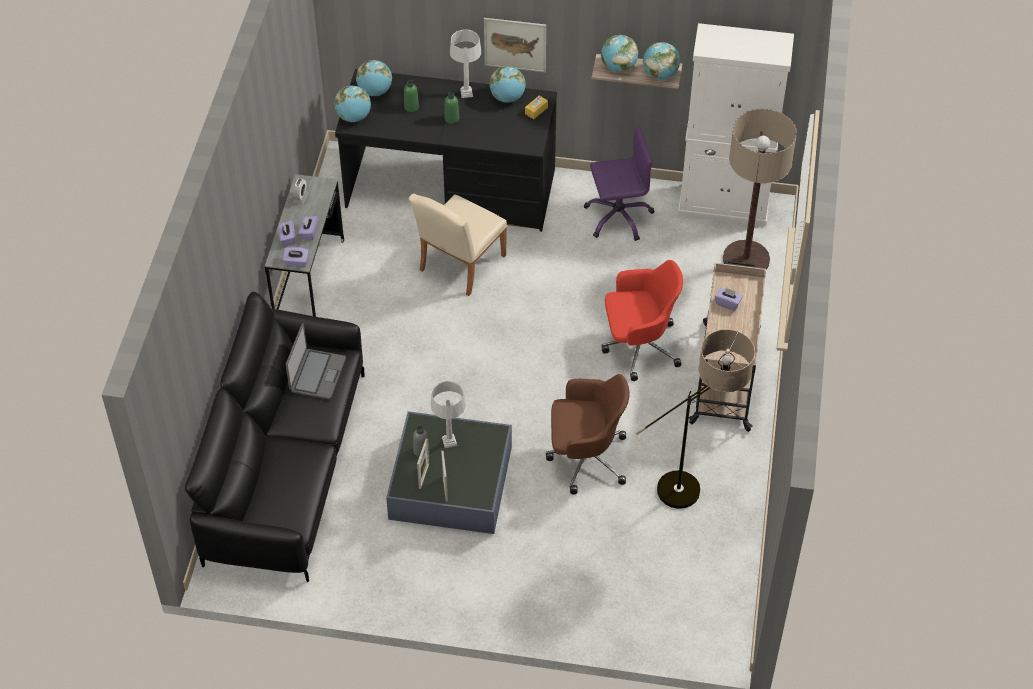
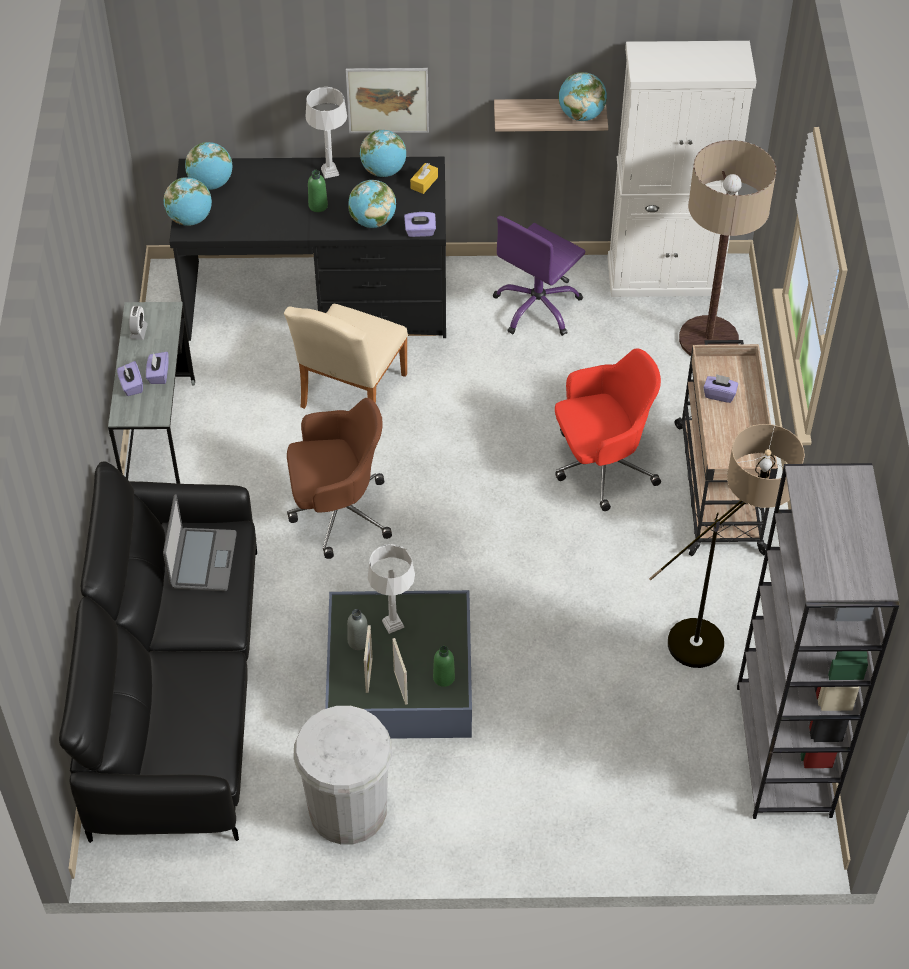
camera: 10 degrees left, 0 degrees up
purple tissue box [283,247,309,267] -> purple tissue box moved to [404,212,436,237]
green bottle [404,80,419,112] -> green bottle moved to [433,646,455,687]
brown office chair [546,374,630,494] -> brown office chair moved to [287,398,392,559]
purple office chair [584,126,655,241] -> purple office chair turned 150 degrees clockwise [493,216,585,336]
globe [601,35,638,72] -> globe moved to [348,180,396,228]
none -> white trash can [293,706,392,845]
none -> grey bookcase [737,463,899,819]

